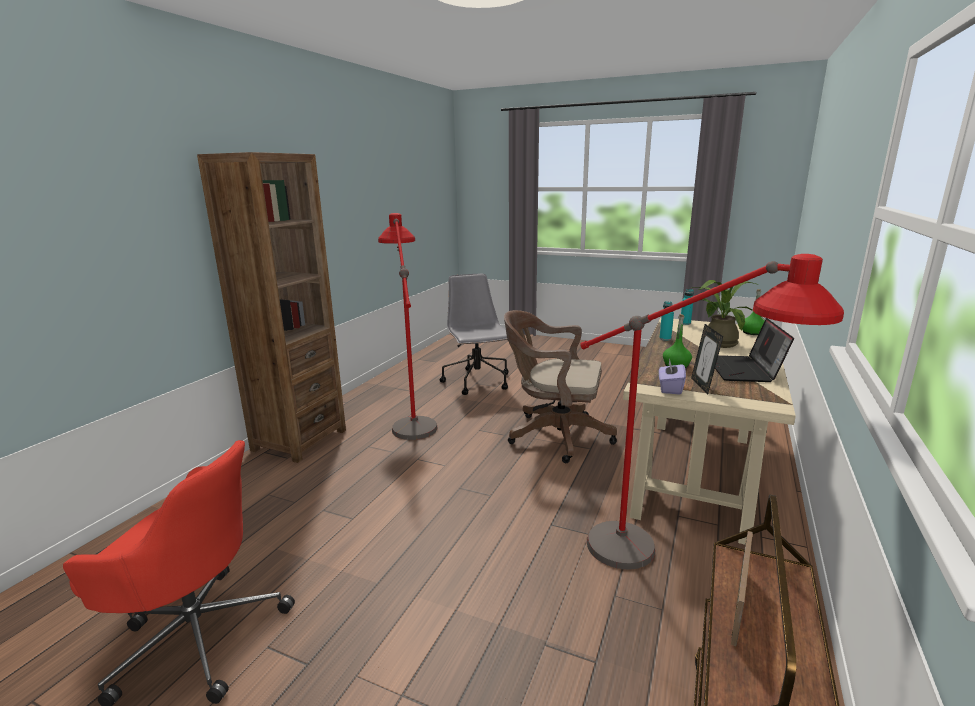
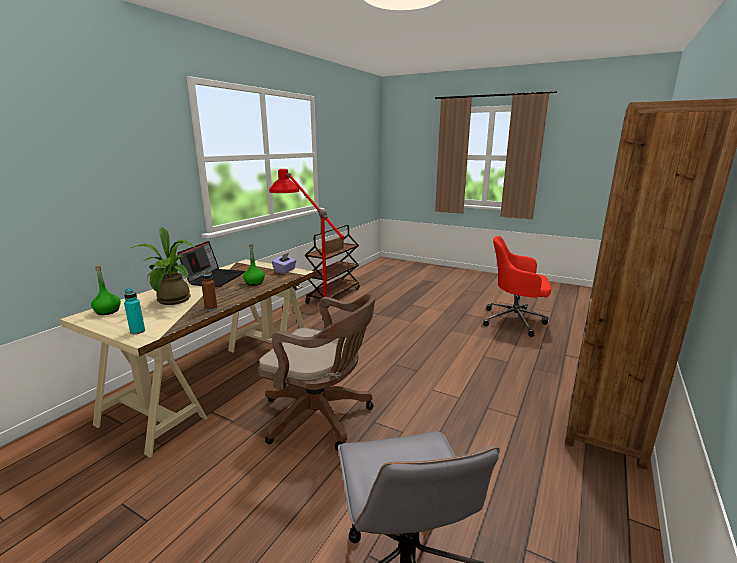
camera: 175 degrees left, 0 degrees up
red floor lamp [378,213,438,440] -> none
turquoise bottle [659,302,674,341] -> brown bottle [201,271,217,311]
picture frame [691,324,723,395] -> none

